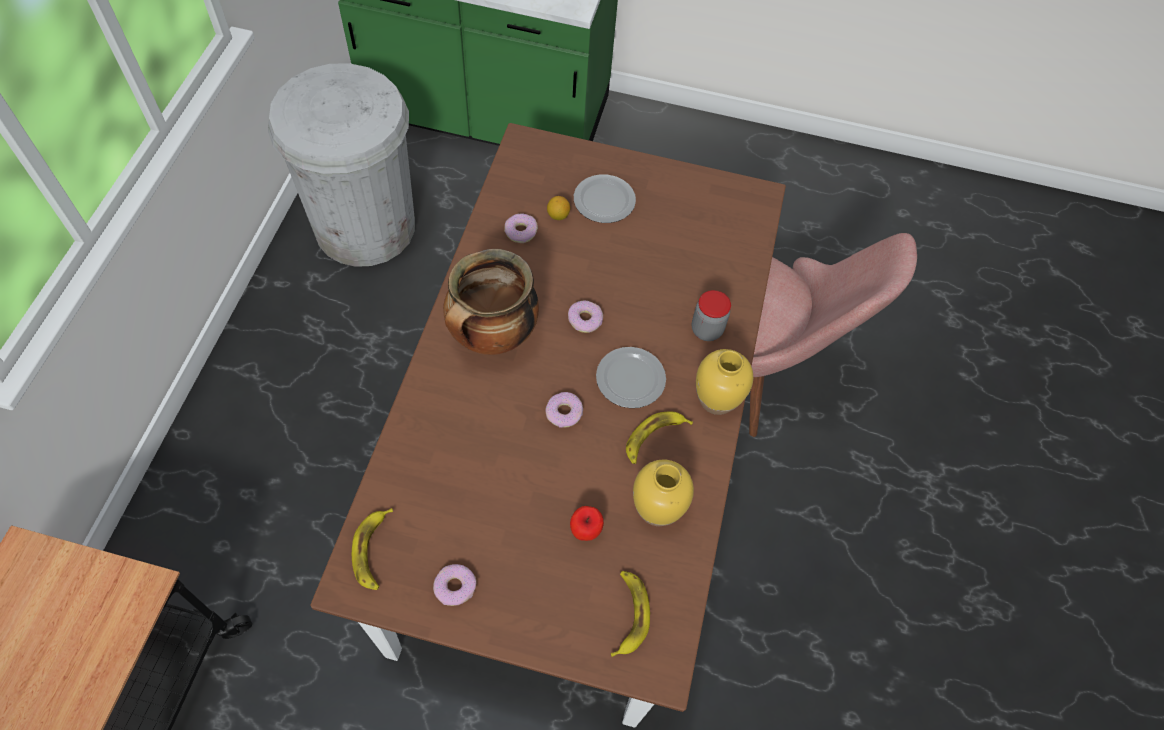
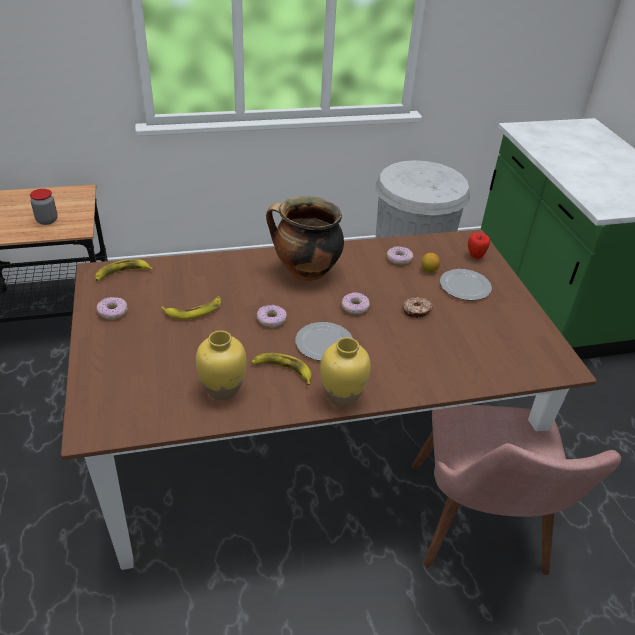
camera: 65 degrees right, 20 degrees down
apple [570,506,604,541] -> apple moved to [468,233,490,259]
banana [611,571,650,657] -> banana moved to [161,297,221,320]
jar [692,290,731,341] -> jar moved to [30,189,58,225]
none -> donut [402,297,433,318]

